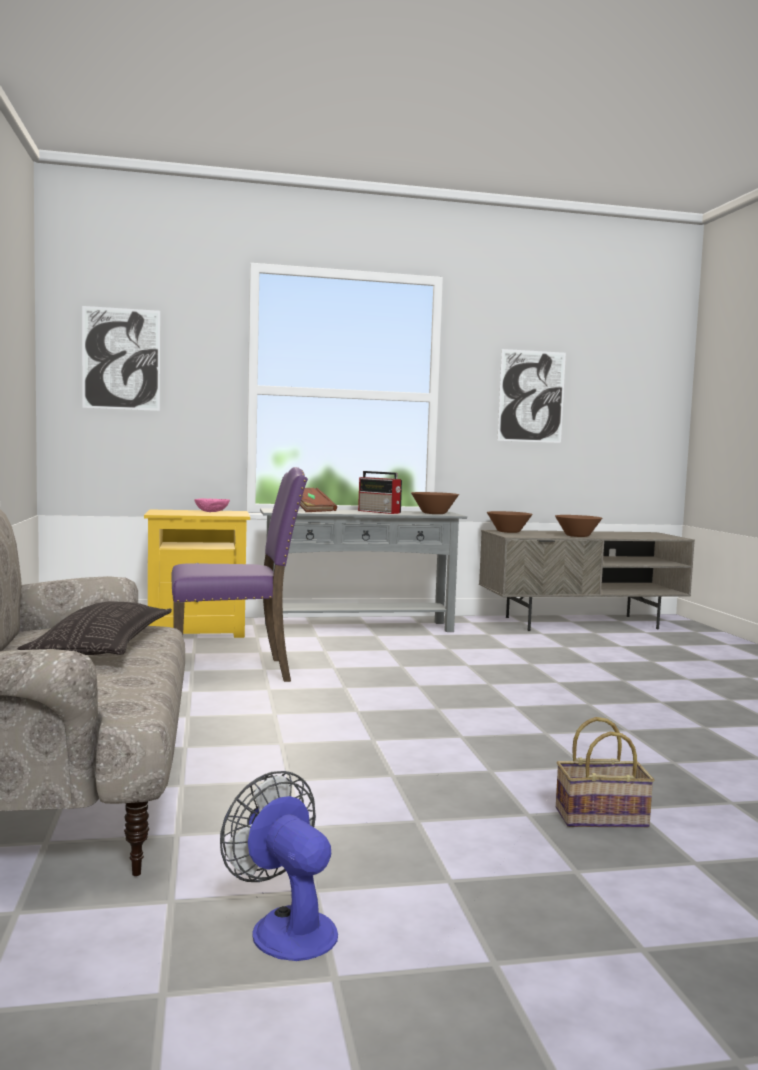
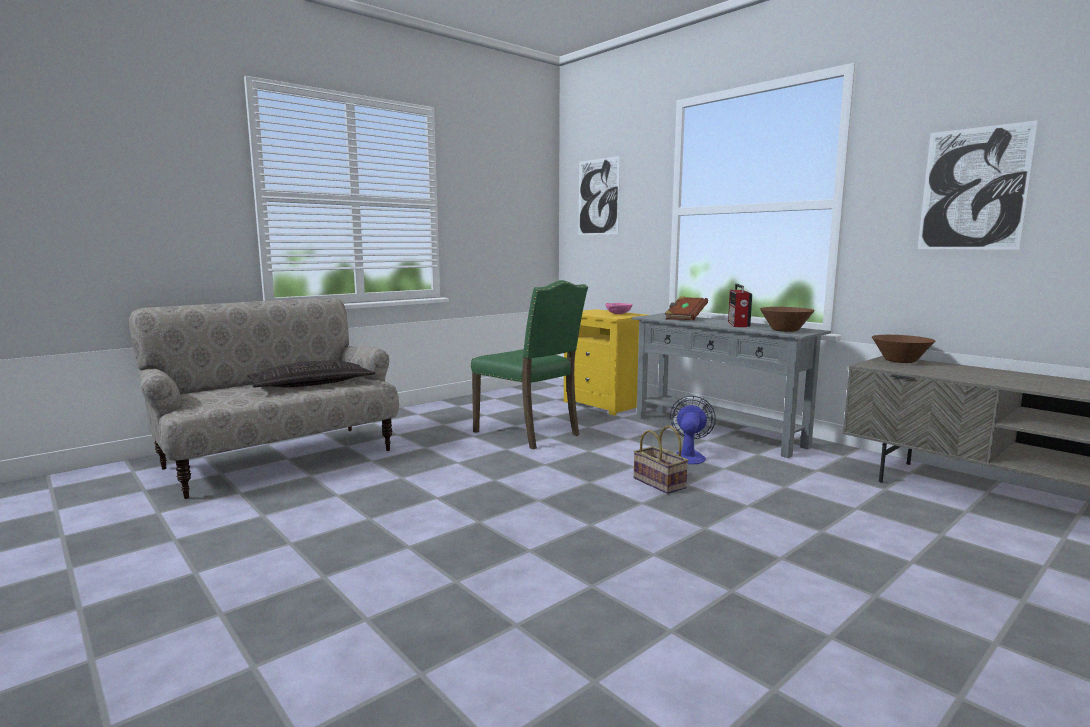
camera: 60 degrees right, 5 degrees up
purple chair [171,467,308,682] -> green chair [471,280,588,449]
fan [220,771,338,961] -> fan moved to [670,396,716,464]
brown bowl [555,515,602,537] -> none
basket [556,717,654,827] -> basket moved to [633,426,689,494]

